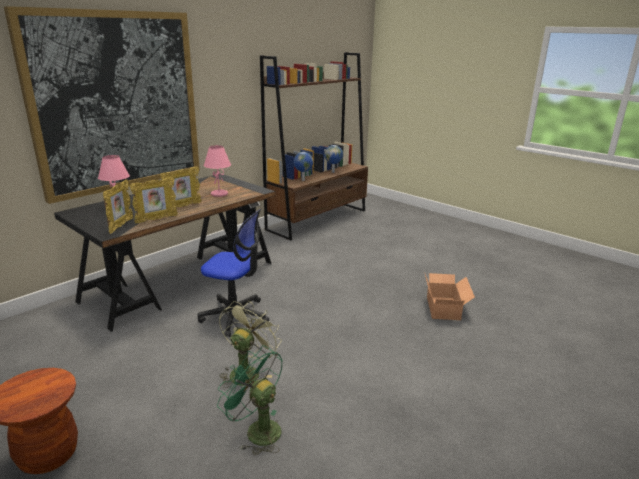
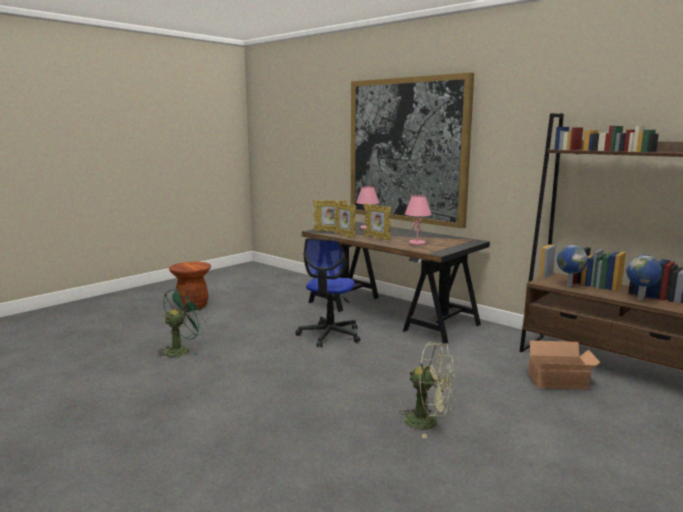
camera: 90 degrees right, 10 degrees down
green fan [219,301,281,388] -> green fan moved to [399,342,455,438]
cardboard box [424,272,475,320] -> cardboard box moved to [526,341,600,390]

